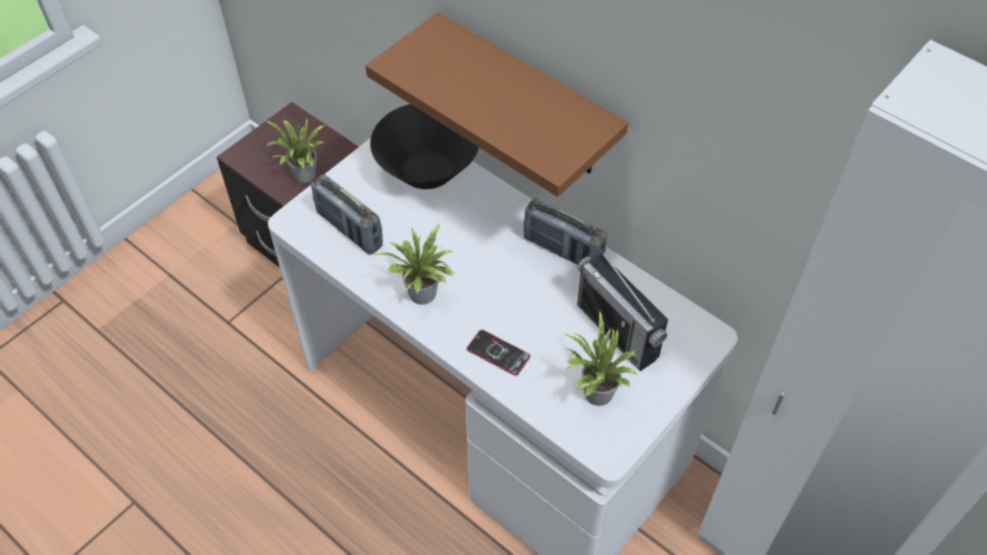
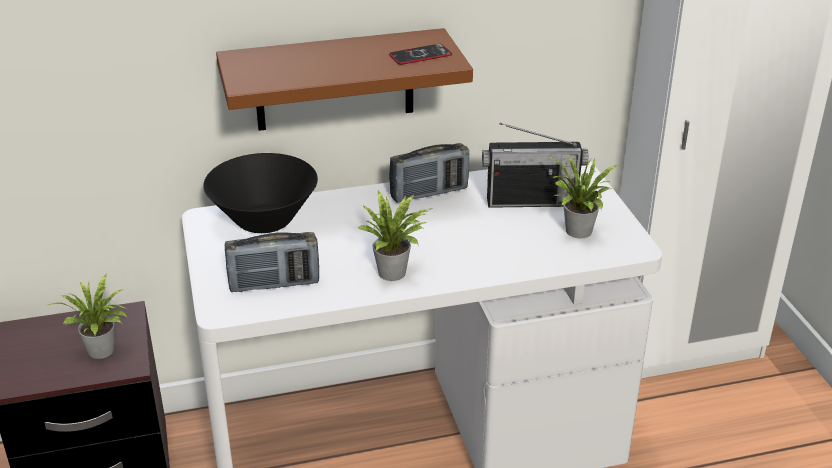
camera: 55 degrees left, 20 degrees down
phone [467,330,530,376] -> phone moved to [389,44,452,65]

